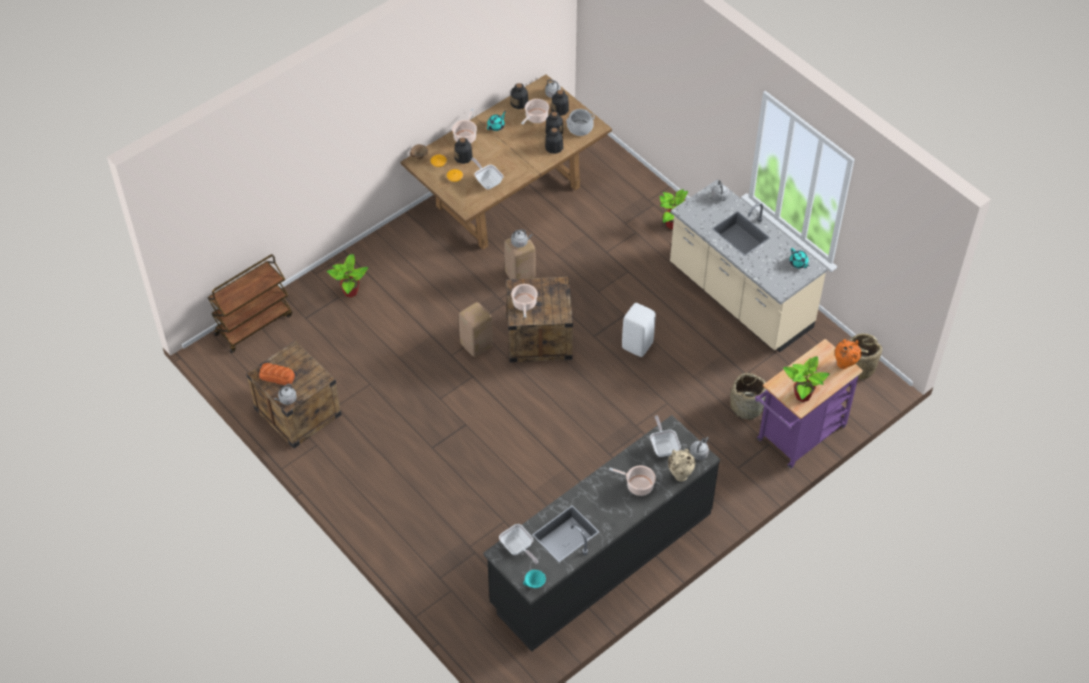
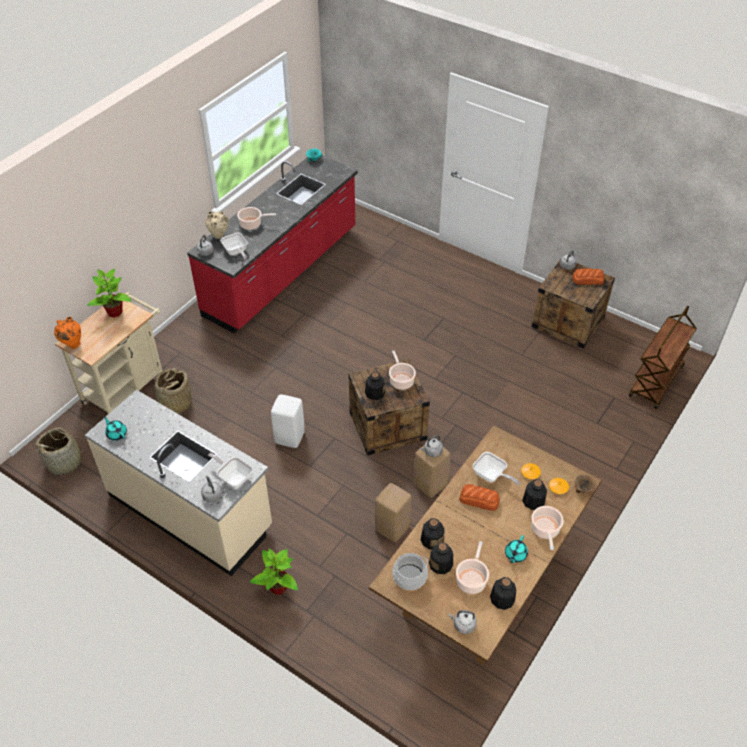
camera: 165 degrees right, 5 degrees down
potted plant [327,254,368,297] -> none
beige stool [459,302,493,357] -> beige stool moved to [375,483,412,542]
black counter [483,415,720,652] -> red counter [187,155,358,333]
frying pan [499,524,538,564] -> frying pan moved to [208,453,253,488]
bottle [551,90,569,116] -> bottle moved to [365,372,385,400]
purple cart [755,339,863,469] -> beige cart [55,292,163,414]
none -> bread [459,484,500,511]

